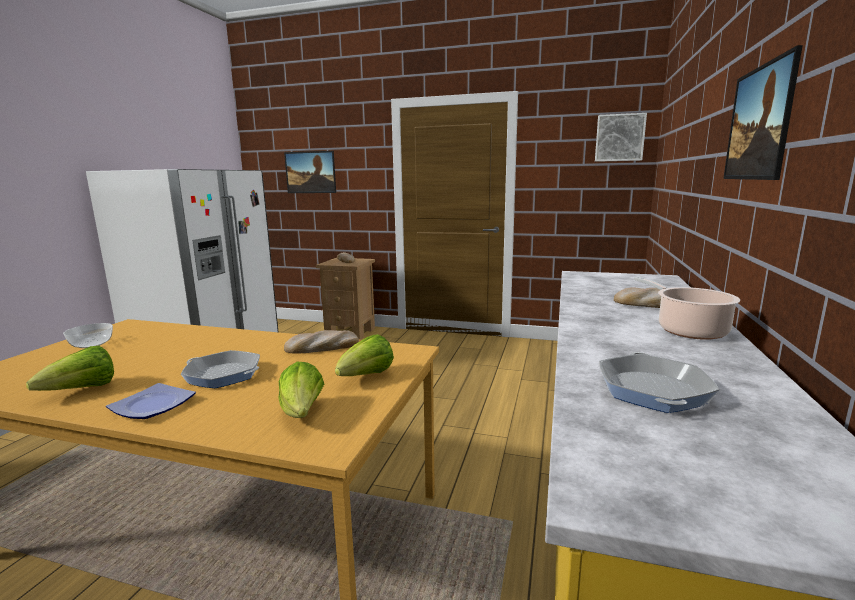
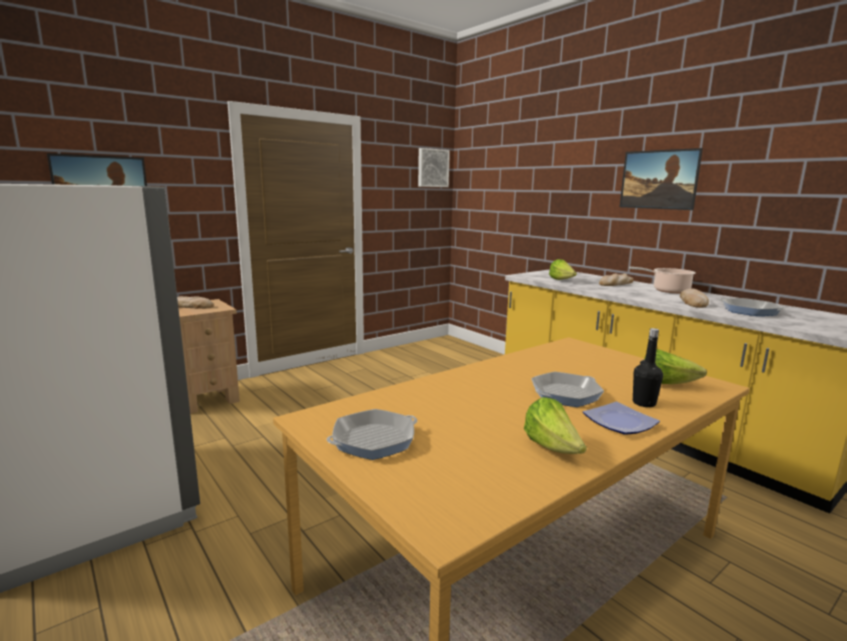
camera: 55 degrees left, 0 degrees up
bowl [63,323,113,348] -> frying pan [326,409,417,460]
bread [284,330,359,354] -> bread moved to [680,288,709,308]
lettuce [335,334,394,376] -> lettuce moved to [549,259,577,280]
none -> black bottle [633,328,663,407]

